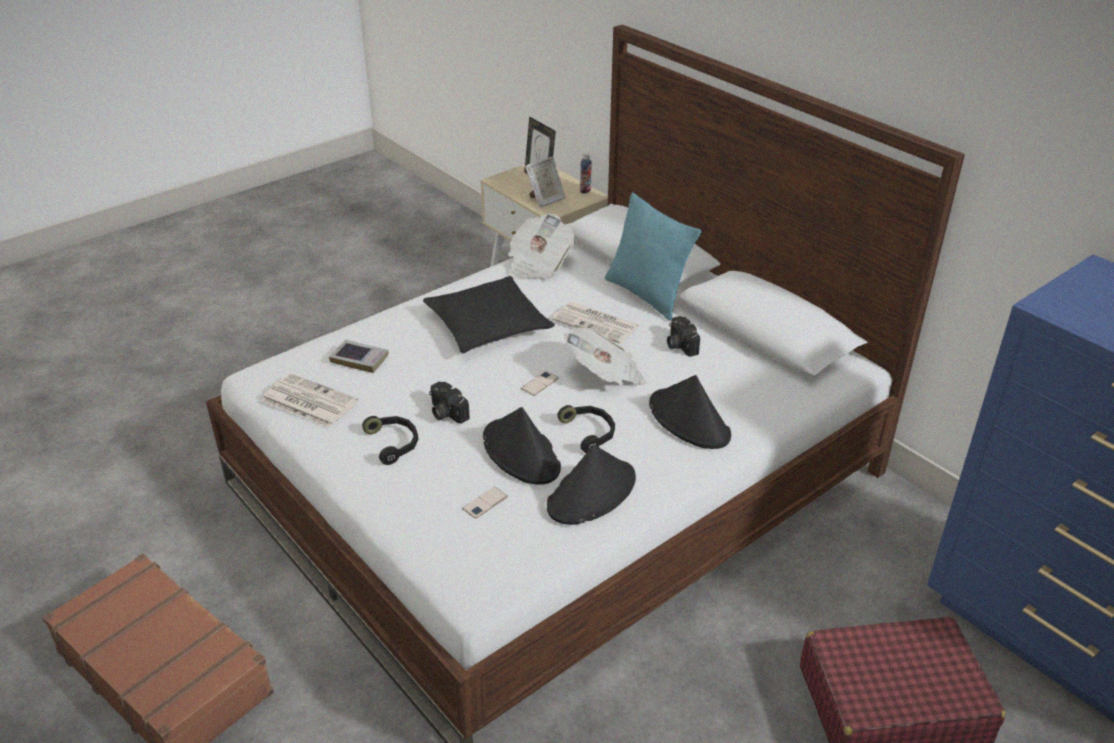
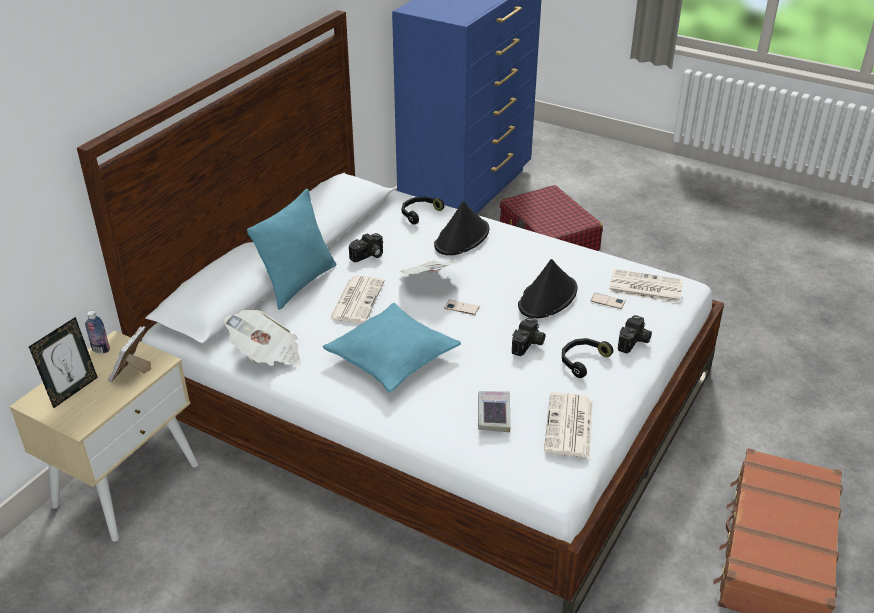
camera: 110 degrees left, 0 degrees up
black pillow [423,276,555,353] -> turquoise pillow [323,303,461,392]
picture frame [525,157,566,208] -> picture frame turned 105 degrees counterclockwise [108,326,151,383]
black hat [547,444,636,525] -> none
black headphones [557,405,615,453] -> black headphones moved to [402,196,445,224]
none -> newspaper [609,269,683,303]
none -> camera [618,315,652,354]

